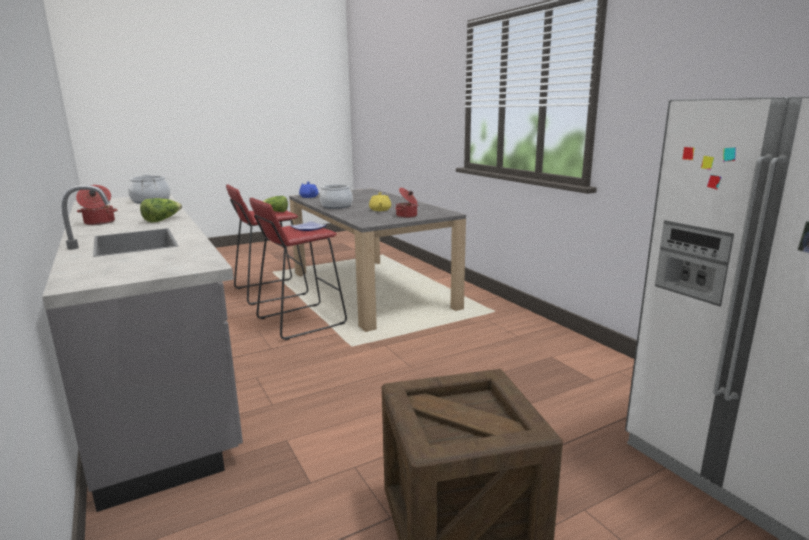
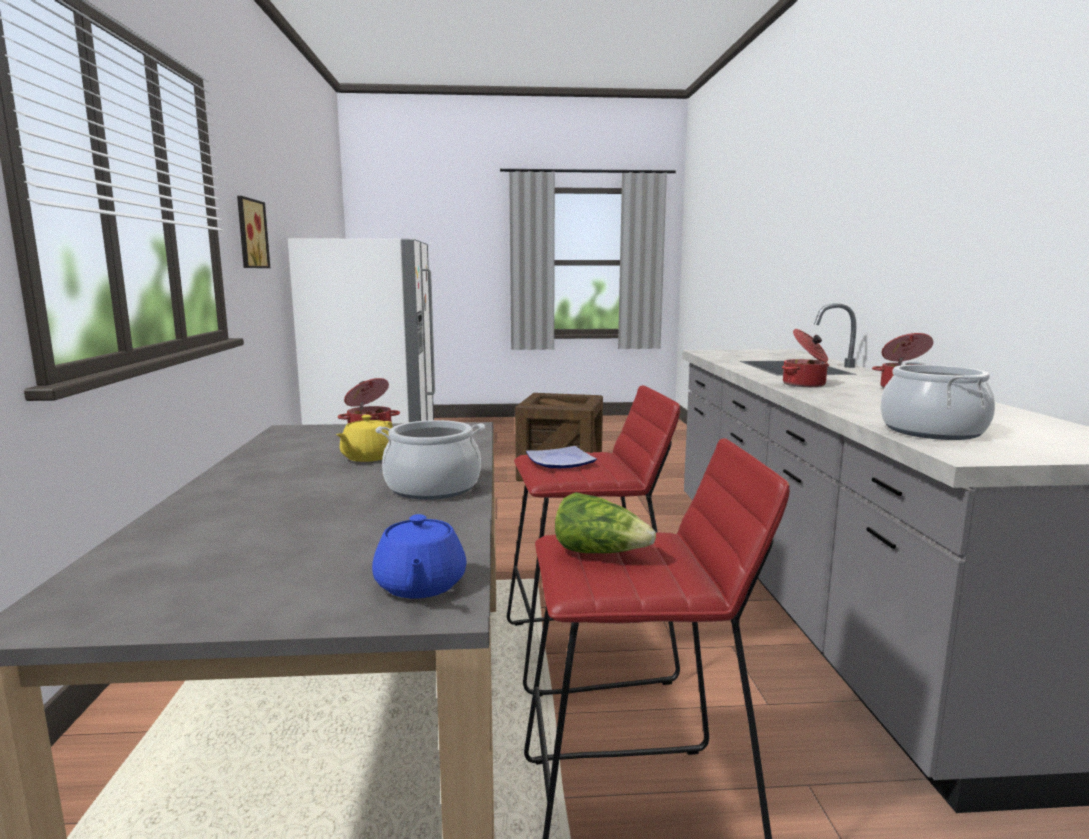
camera: 155 degrees left, 5 degrees down
lettuce [140,198,182,222] -> cooking pot [782,329,829,387]
none -> picture [237,196,270,268]

